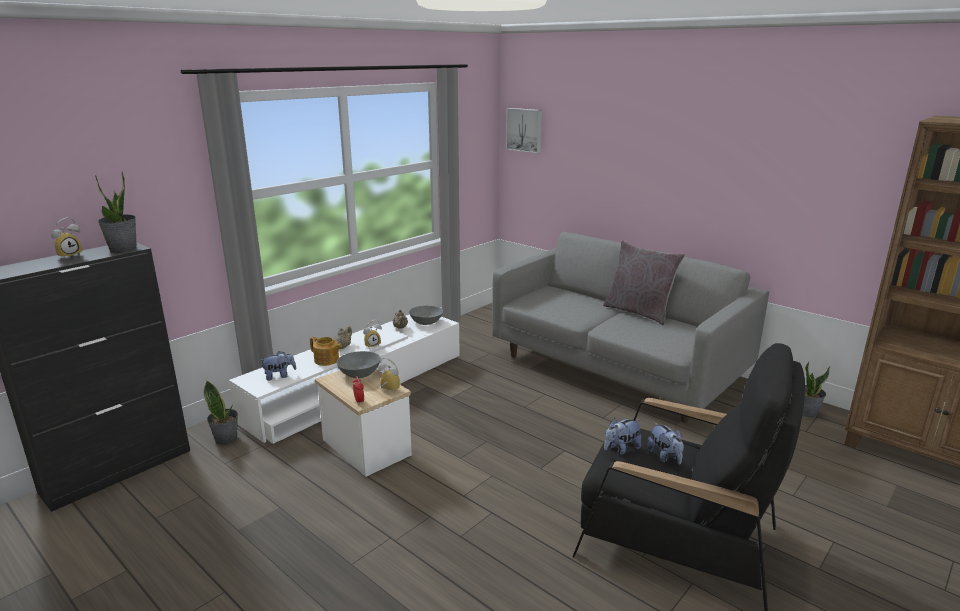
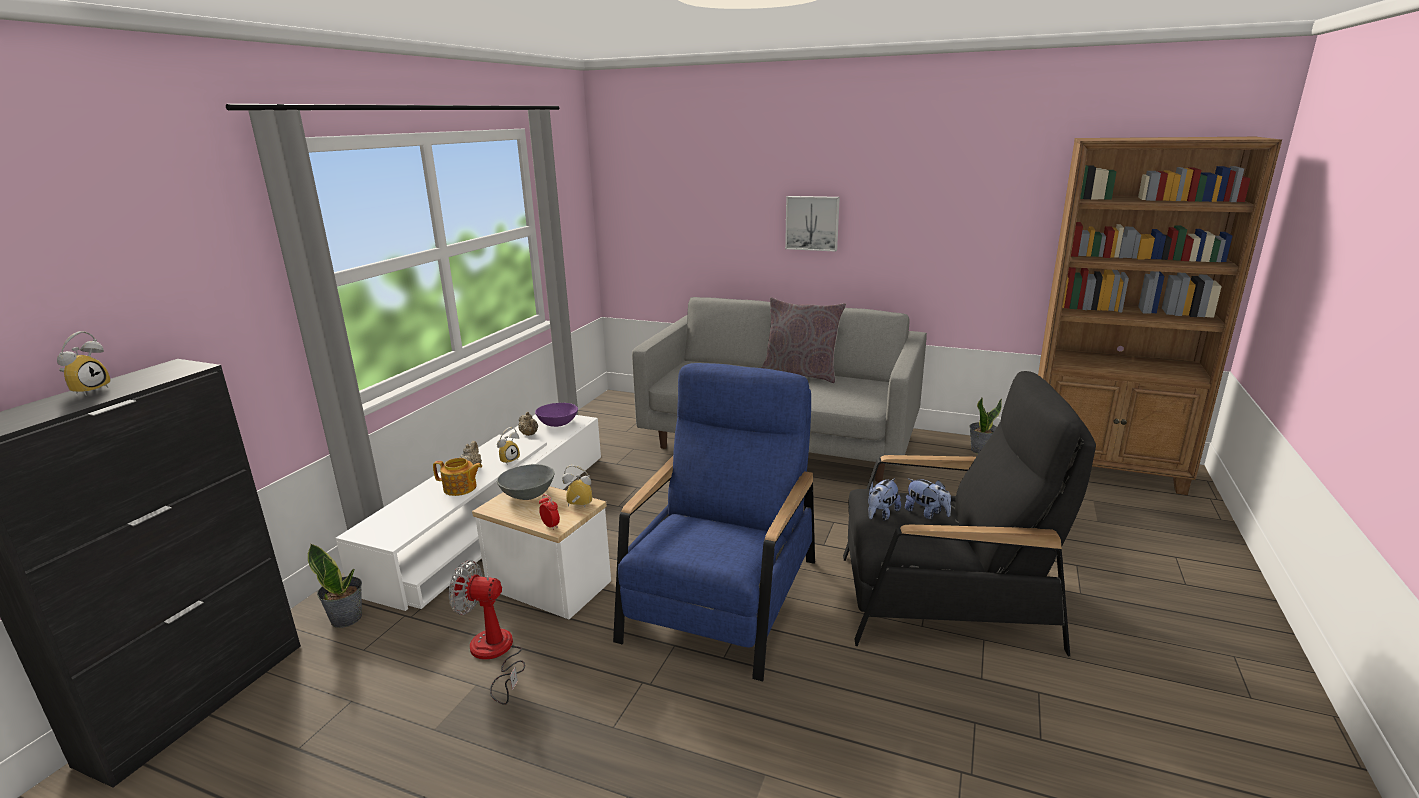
camera: 20 degrees left, 0 degrees up
potted plant [95,172,137,252] -> none
plush toy [259,351,296,381] -> none
grey bowl [409,306,443,325] -> purple bowl [535,403,578,427]
picture [506,108,542,154] -> picture moved to [785,196,840,252]
none -> fan [449,560,525,705]
none -> blue armchair [613,363,815,681]

